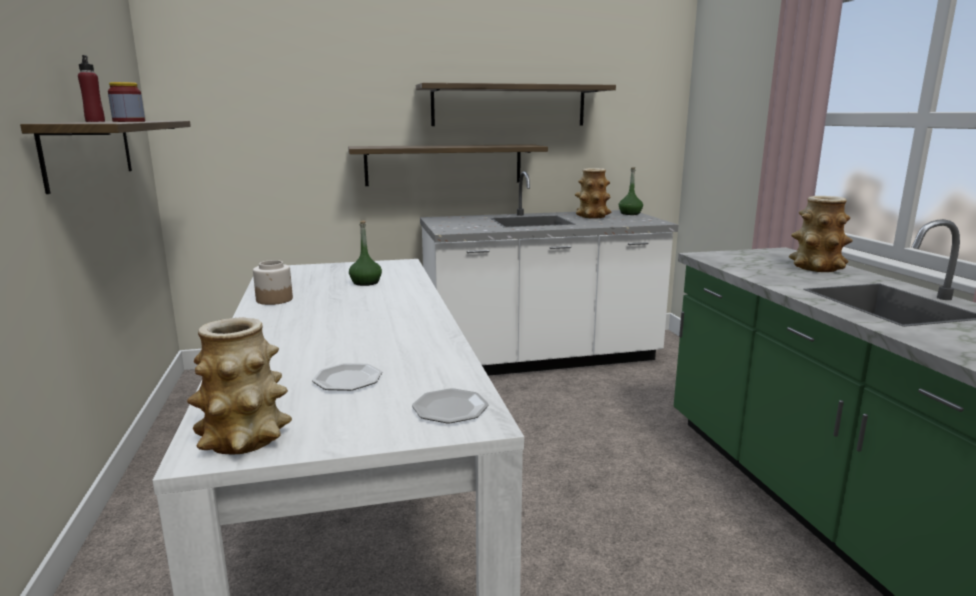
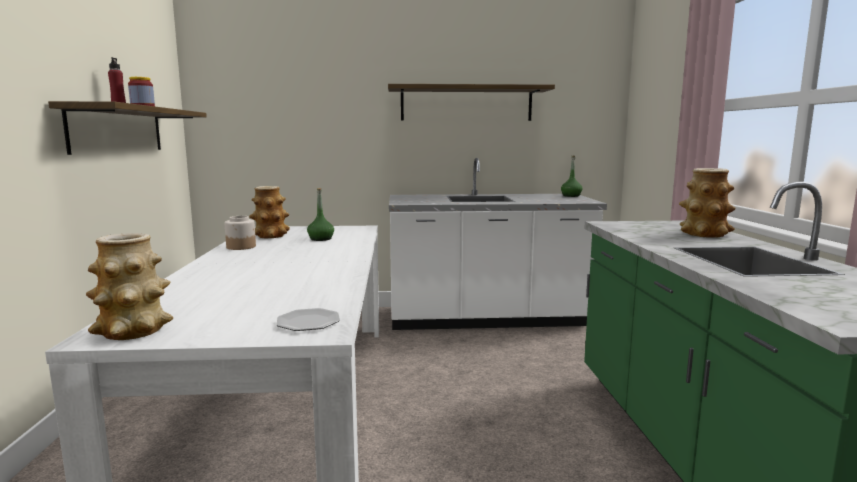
camera: 10 degrees right, 5 degrees down
plate [312,363,382,391] -> none
shelf [348,144,548,186] -> none
vase [575,168,611,219] -> vase moved to [249,186,290,238]

